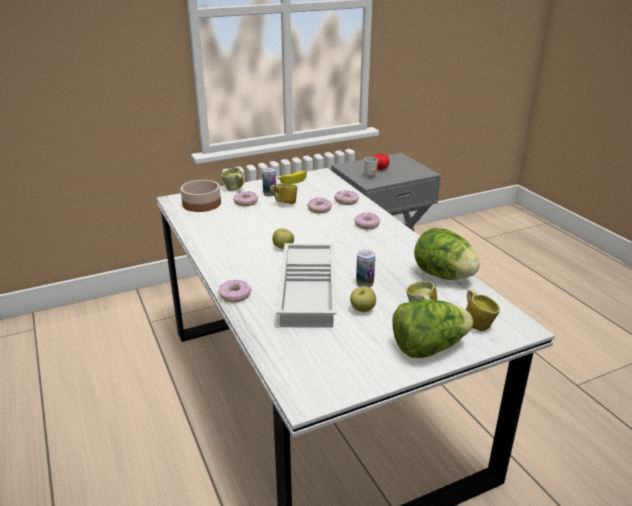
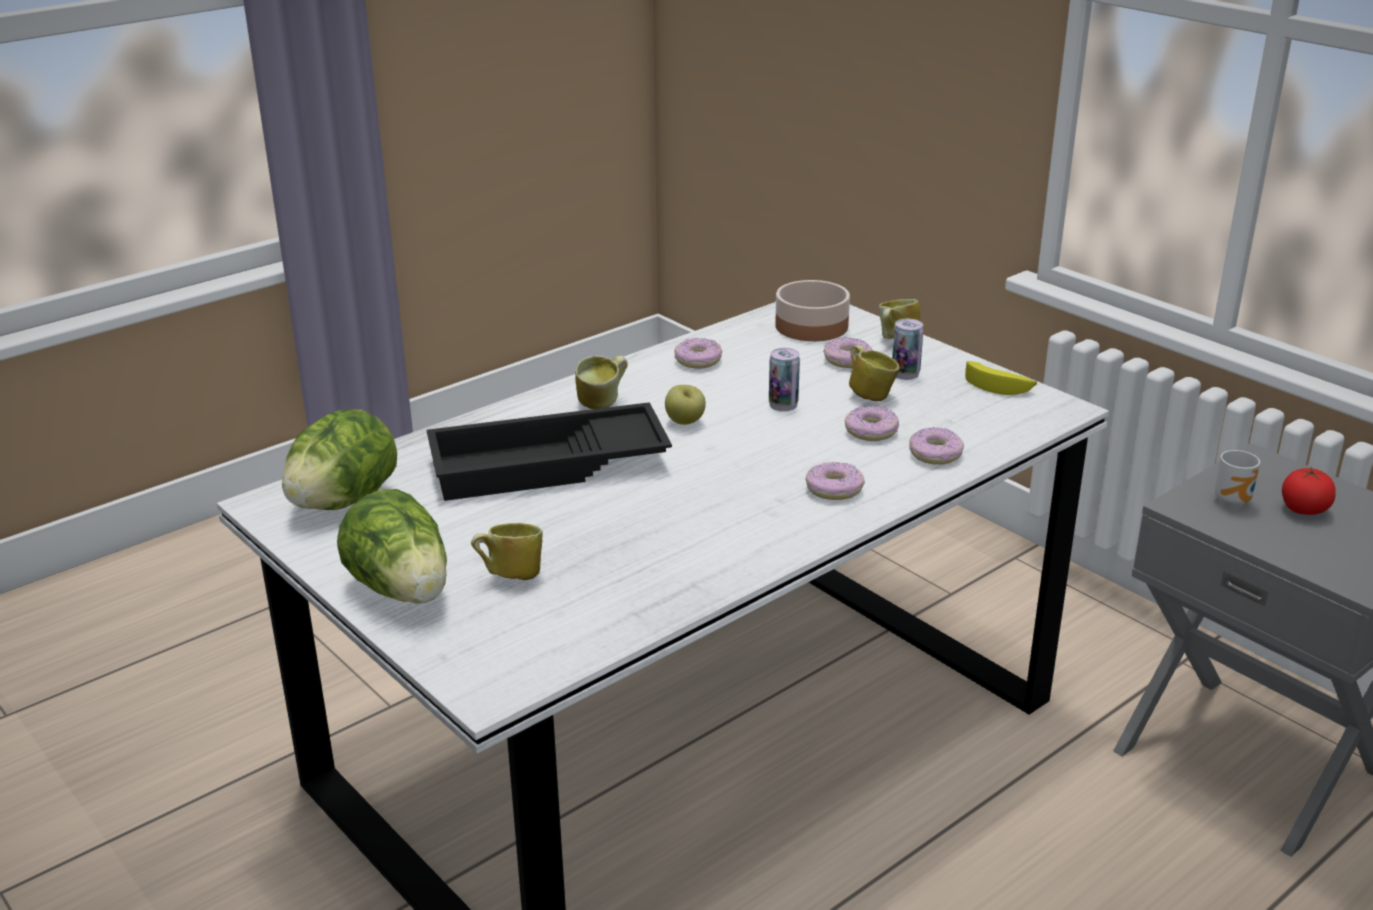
camera: 75 degrees right, 0 degrees up
donut [218,280,251,302] -> donut moved to [675,338,722,369]
white tray [276,243,337,328] -> black tray [427,402,672,501]
apple [350,286,376,312] -> none
can [356,250,375,287] -> can moved to [769,348,800,412]
lettuce [414,228,480,280] -> lettuce moved to [282,409,397,510]
mug [466,290,500,331] -> mug moved to [575,355,628,409]

